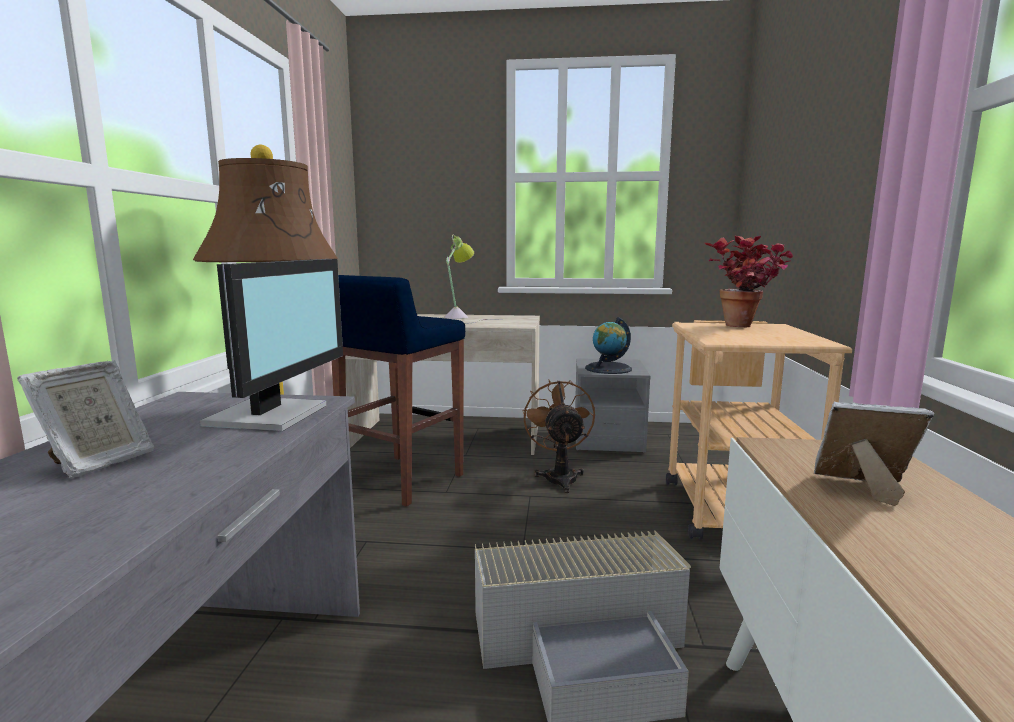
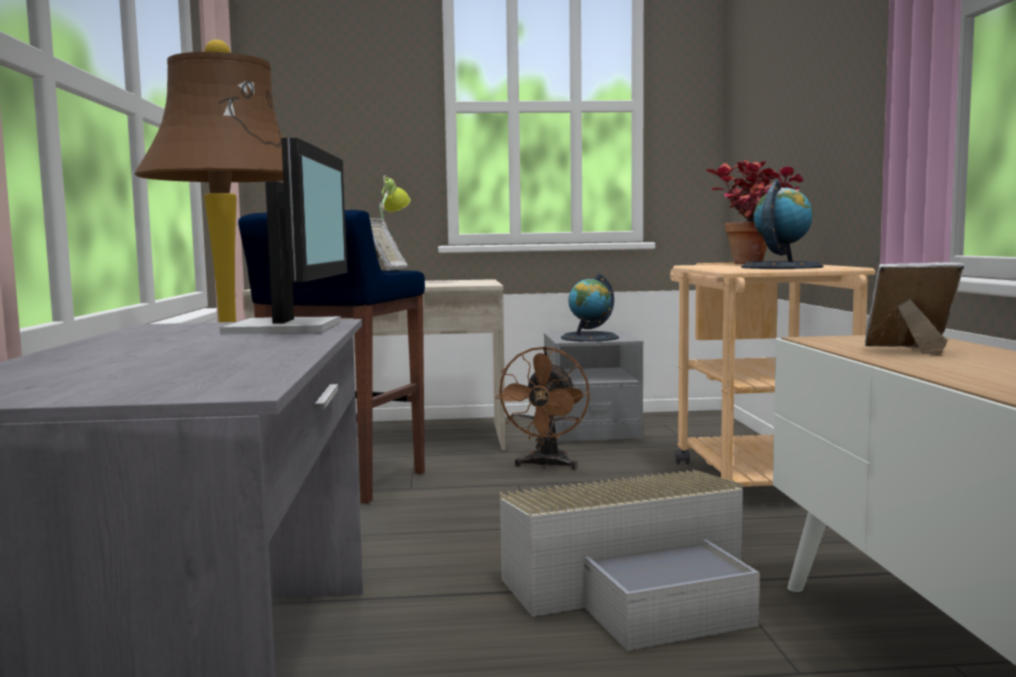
camera: 10 degrees left, 5 degrees down
picture frame [17,360,154,478] -> picture frame moved to [370,218,408,271]
brown fan [522,380,595,493] -> brown fan turned 150 degrees counterclockwise [495,346,590,470]
none -> globe [741,180,823,269]

